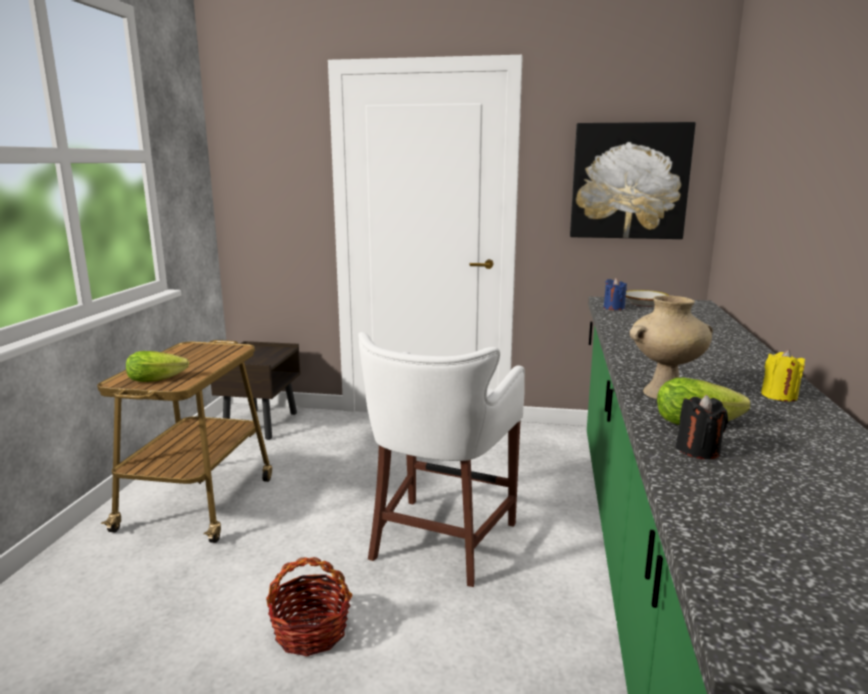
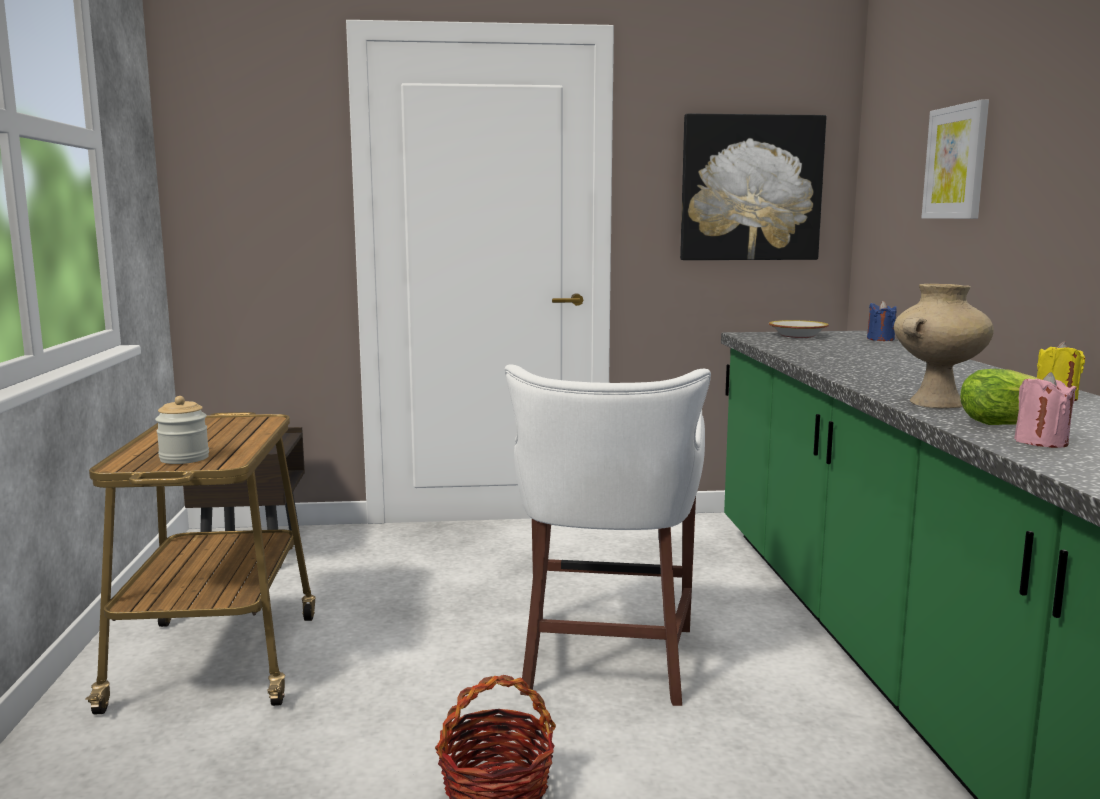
camera: 15 degrees left, 5 degrees down
lettuce [126,351,189,382] -> jar [155,396,209,464]
blue candle [604,278,627,310] -> blue candle moved to [867,301,897,341]
black candle [676,395,728,459] -> pink candle [1014,372,1077,448]
none -> picture [921,99,989,219]

